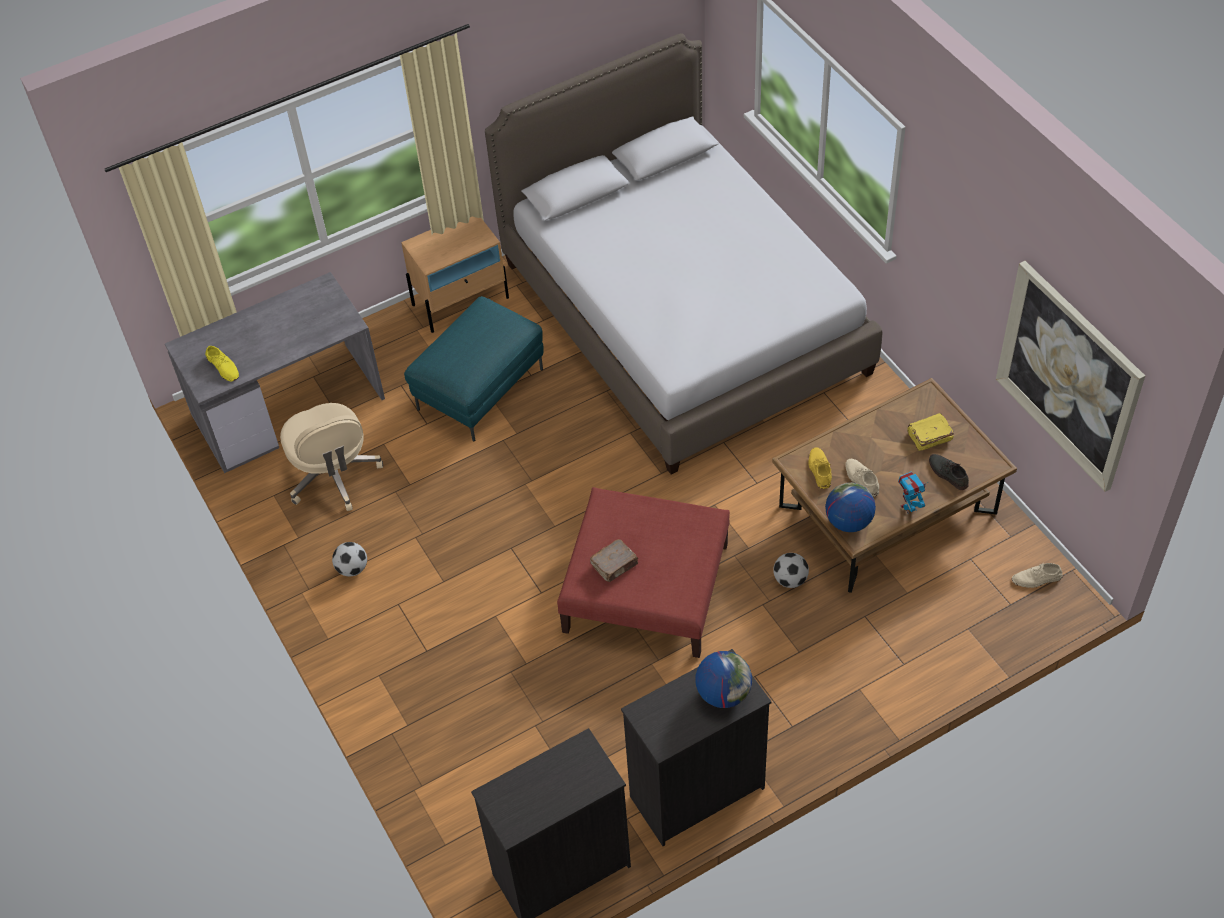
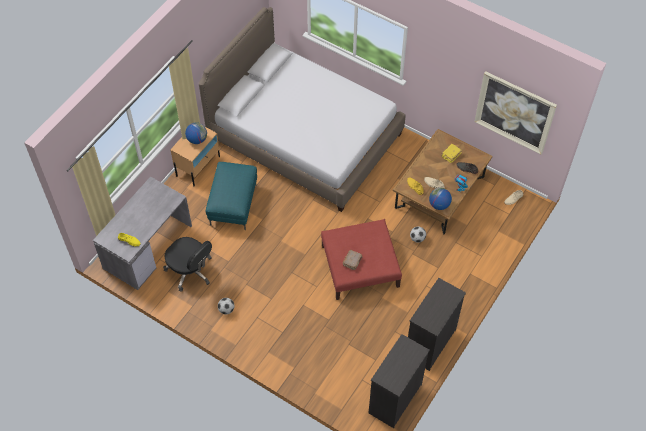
camera: 30 degrees left, 5 degrees up
beige office chair [280,403,383,511] -> black office chair [163,237,212,291]
globe [695,651,752,708] -> globe moved to [185,122,207,144]

